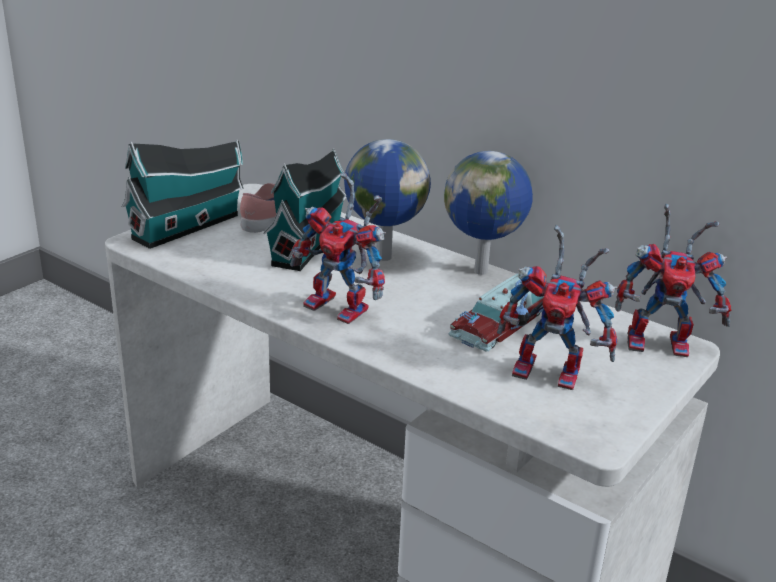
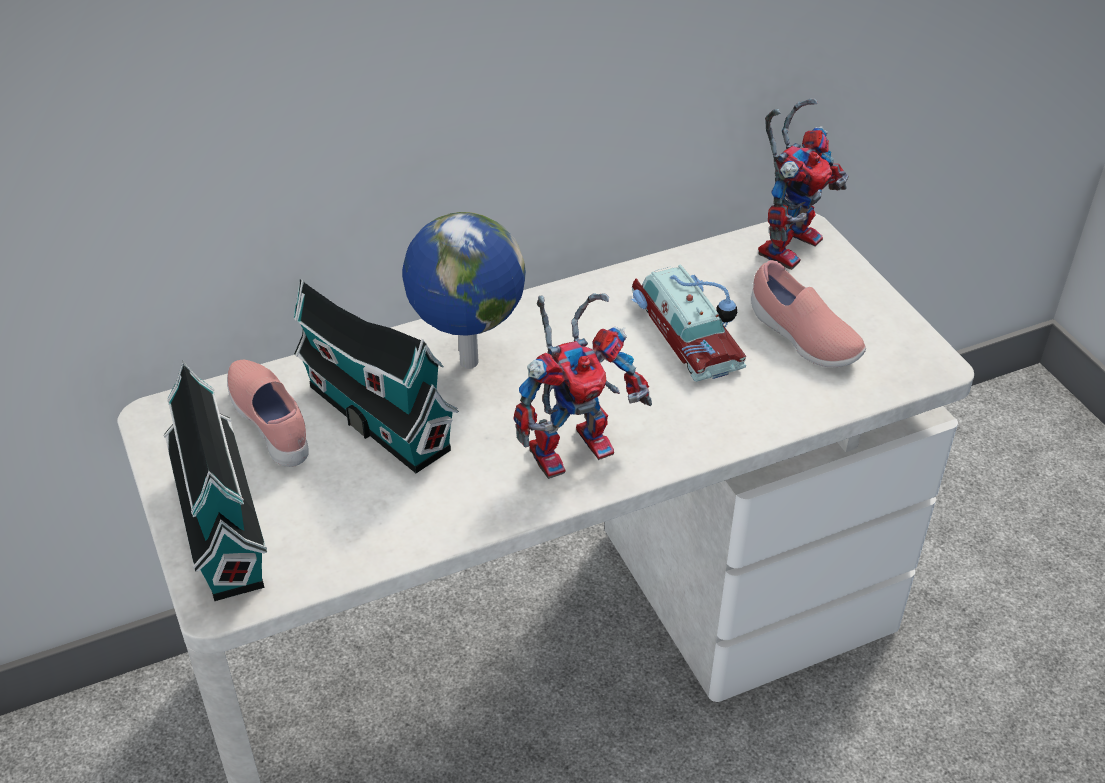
camera: 60 degrees left, 15 degrees up
globe [444,151,533,275] -> none
toy robot [497,225,618,390] -> pink shoe [751,260,866,367]

